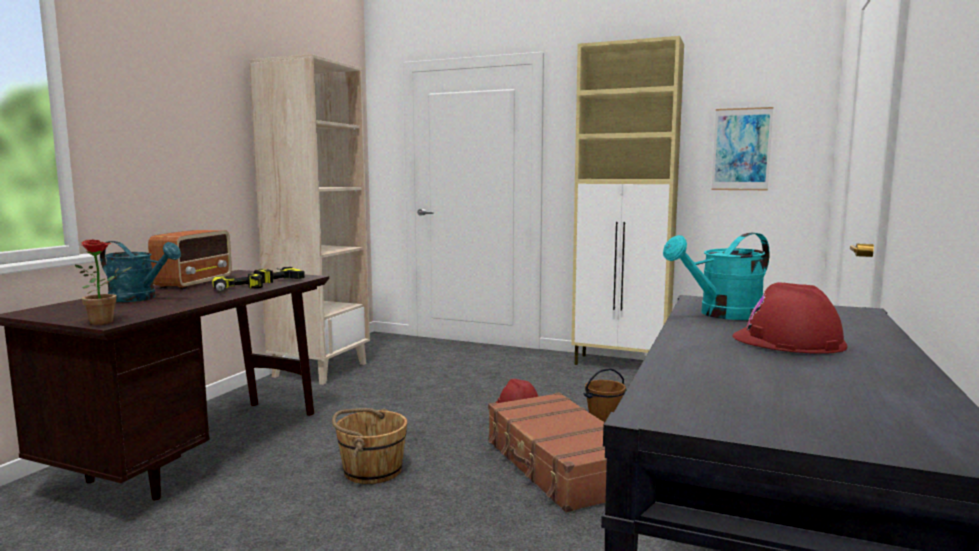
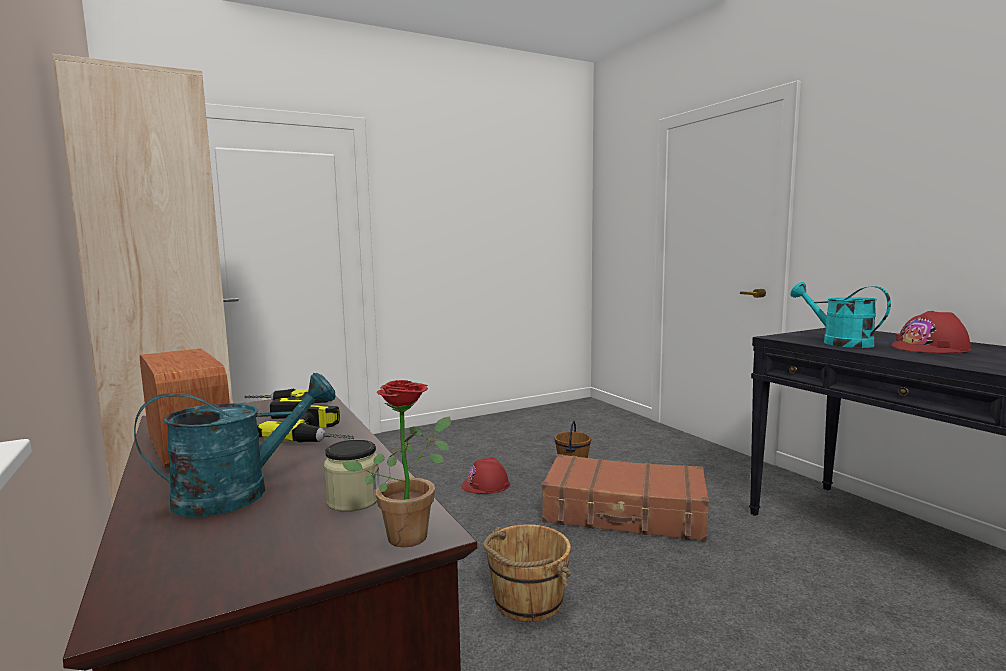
camera: 50 degrees left, 0 degrees up
beige cabinet [571,36,684,365] -> none
turquoise watering can [663,233,770,320] -> turquoise watering can turned 135 degrees clockwise [790,282,891,348]
picture [712,107,773,190] -> none
none -> jar [324,440,380,512]

